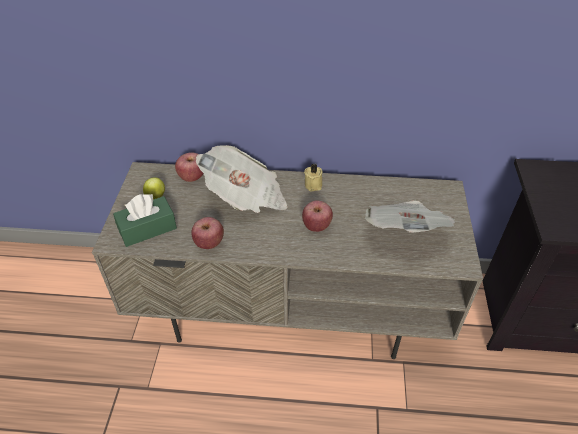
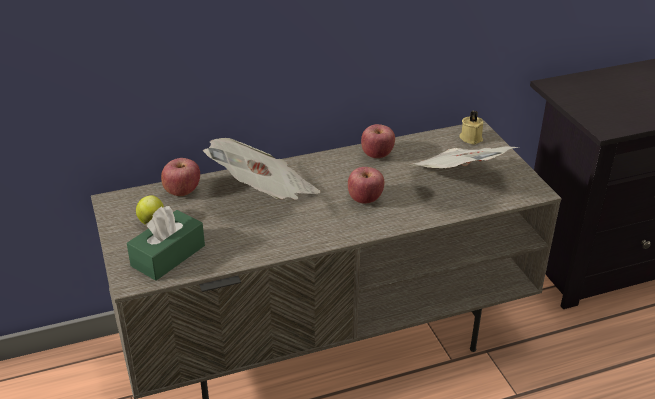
camera: 25 degrees left, 10 degrees down
apple [191,217,224,249] -> apple moved to [361,124,395,158]
beige candle [304,164,322,192] -> beige candle moved to [459,110,483,145]

